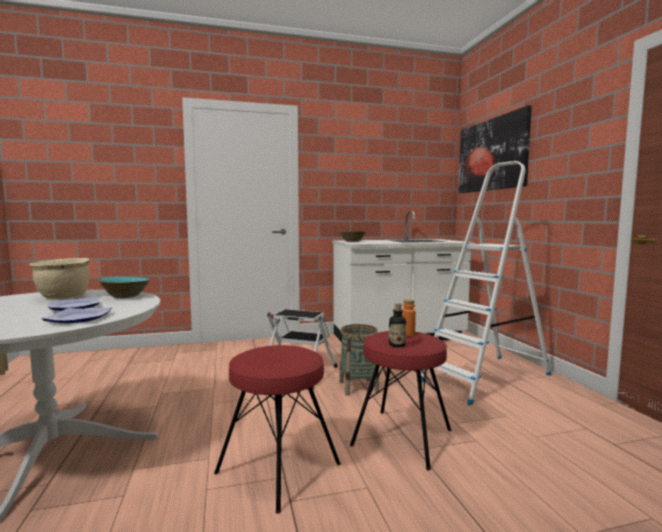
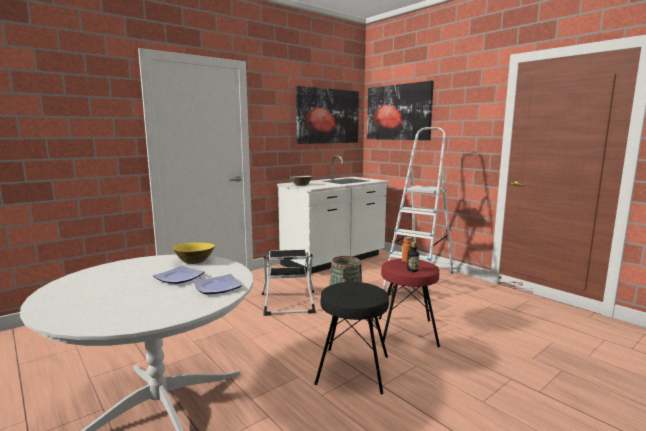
camera: 25 degrees left, 5 degrees up
beige cooking pot [29,258,90,299] -> none
turquoise bowl [99,277,149,298] -> yellow bowl [173,242,215,264]
red stool [214,345,341,514] -> black stool [314,282,389,394]
none -> picture [296,86,359,144]

